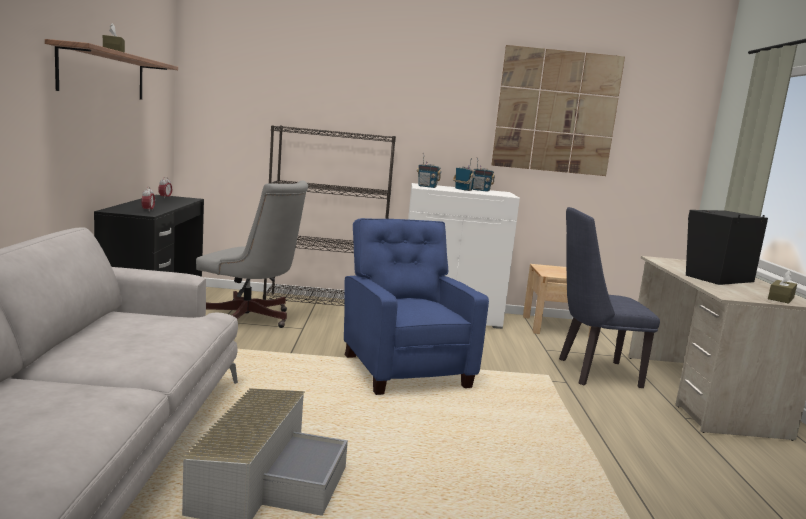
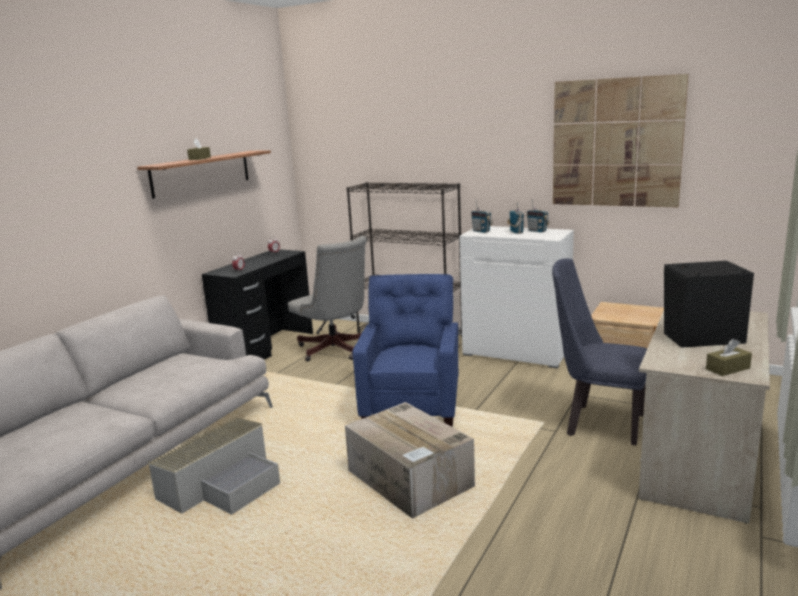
camera: 30 degrees right, 5 degrees up
none -> cardboard box [345,402,475,519]

